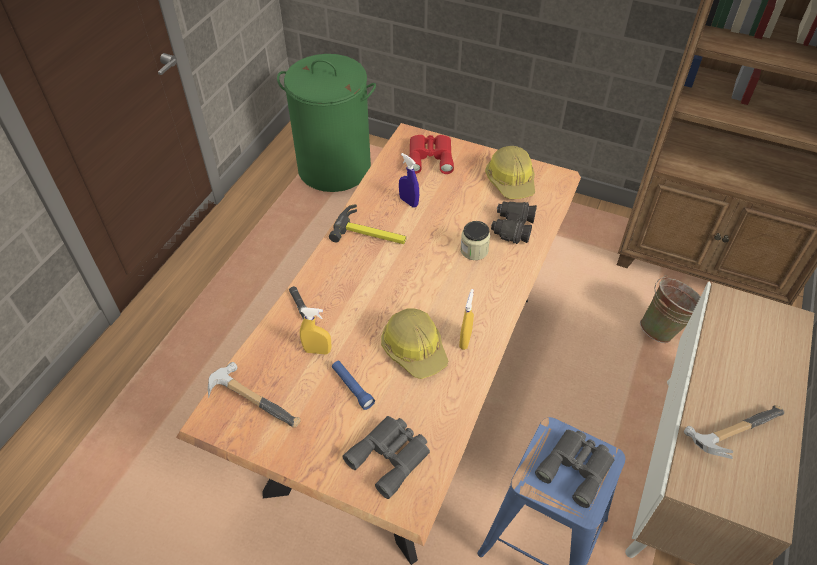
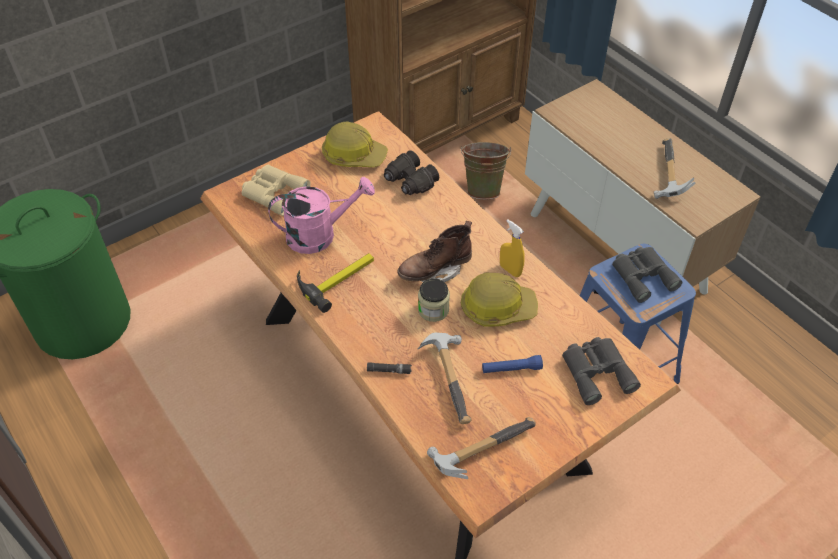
camera: 60 degrees left, 0 degrees up
yellow spray bottle [300,307,332,354] -> hammer [418,333,472,424]
blue spray bottle [399,153,419,208] -> pink watering can [268,177,375,254]
red binoculars [409,135,454,174] -> beige binoculars [242,165,311,216]
jar [460,221,490,260] -> jar moved to [418,278,450,322]
none -> brown boot [398,221,472,282]

